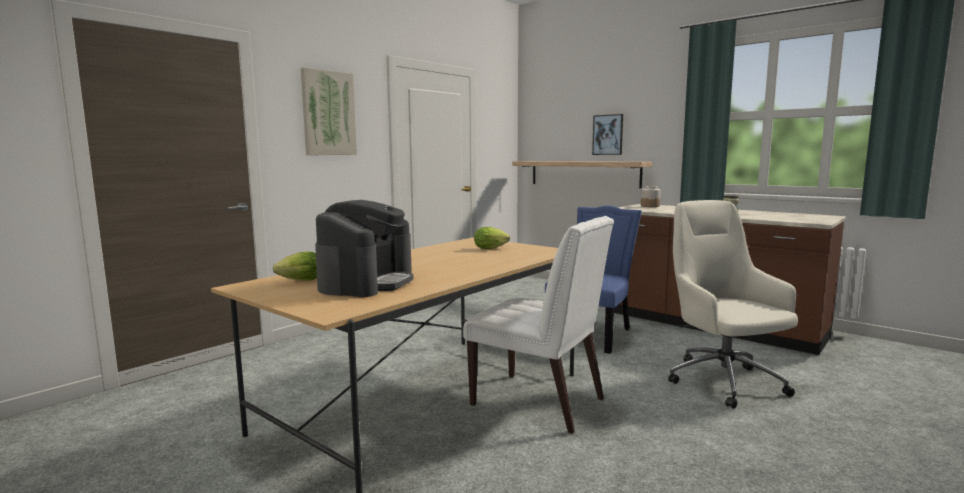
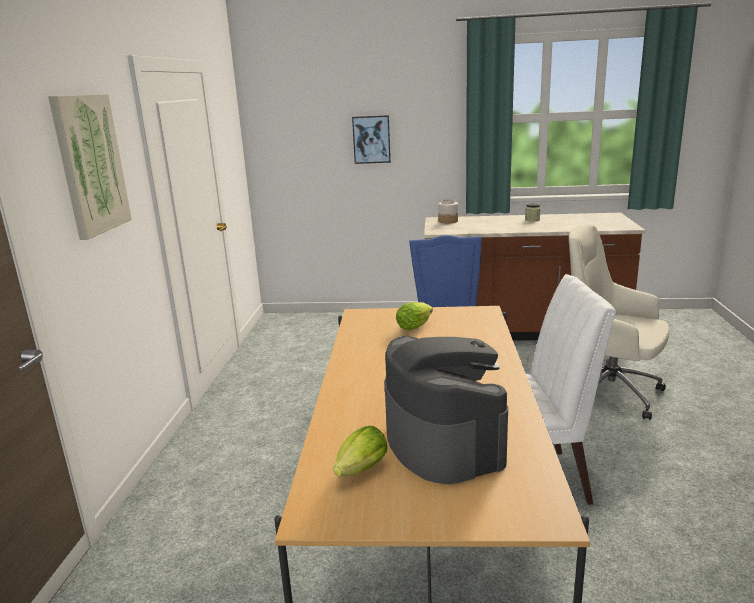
camera: 35 degrees left, 10 degrees up
shelf [512,161,652,188] -> none

